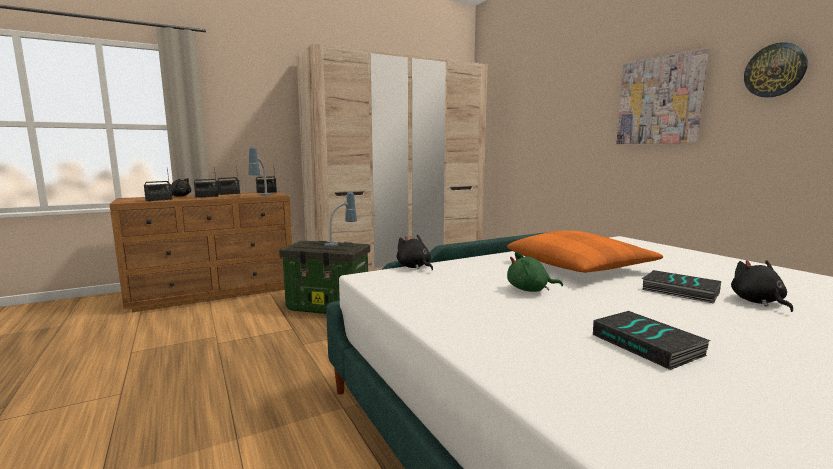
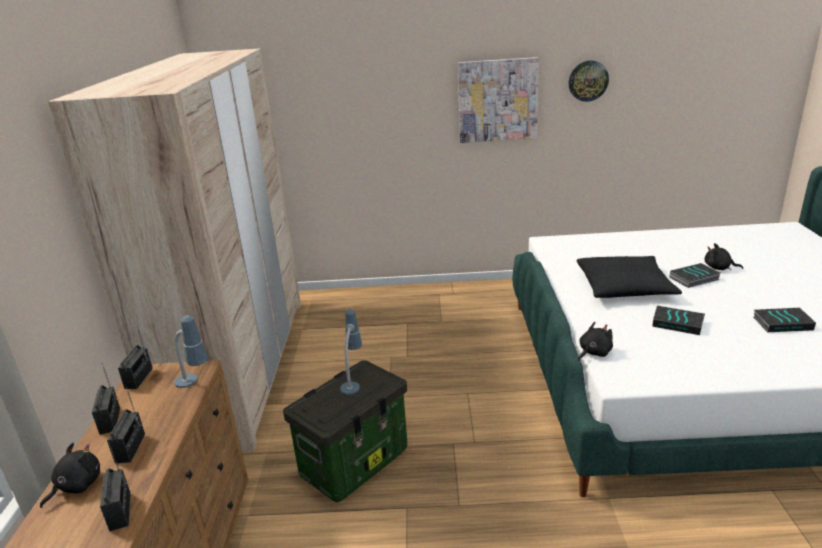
camera: 60 degrees left, 15 degrees up
black plush toy [397,235,433,270] -> black plush toy turned 150 degrees clockwise [578,322,613,361]
orange pillow [507,231,663,273] -> black pillow [577,256,682,298]
green plush toy [507,252,563,292] -> book [652,306,705,335]

